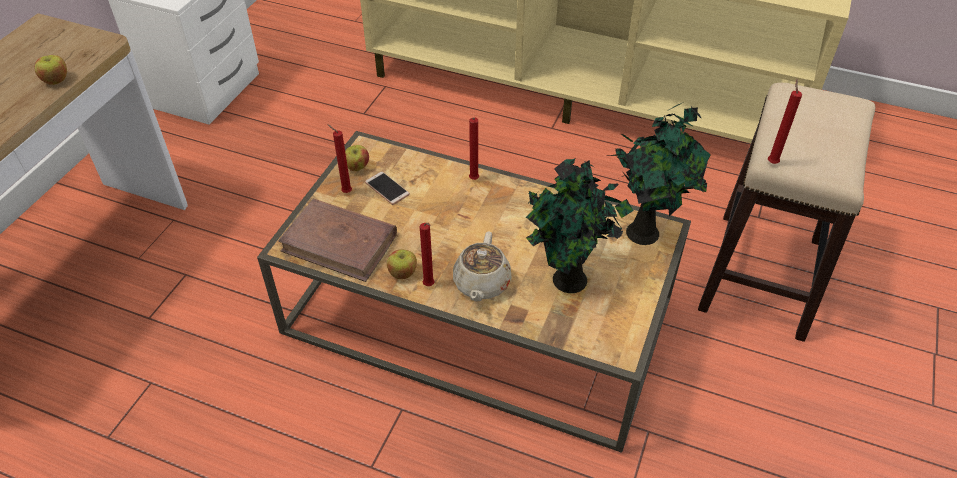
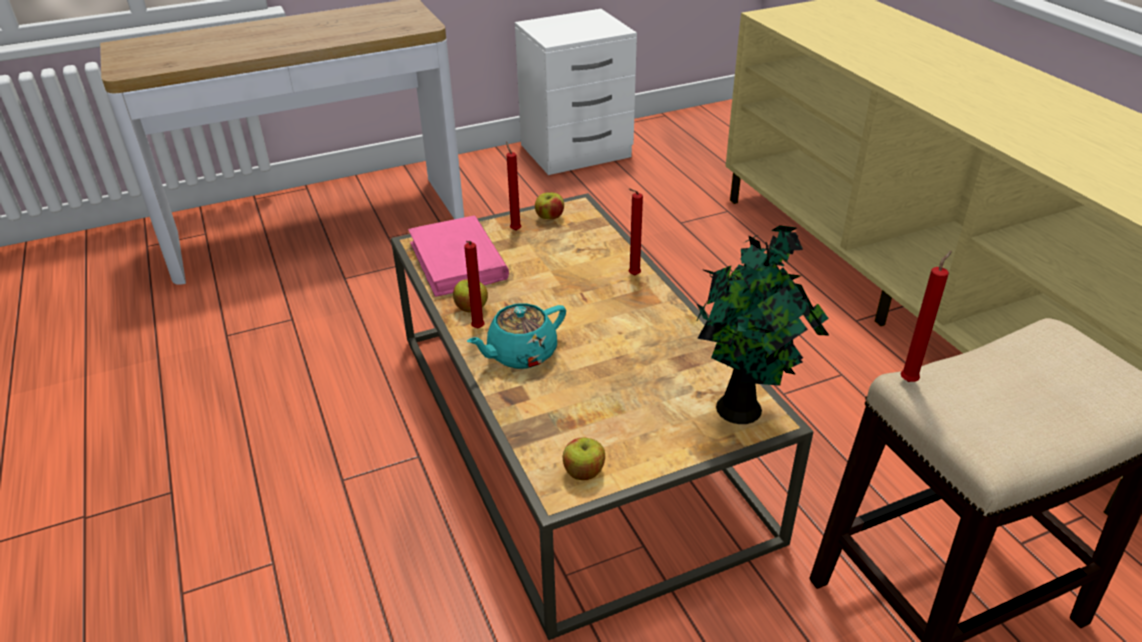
camera: 45 degrees right, 10 degrees down
apple [34,55,67,85] -> apple moved to [563,437,605,480]
brown book [278,198,397,282] -> pink book [408,215,509,297]
phone [365,171,410,205] -> none
beige teapot [453,232,511,302] -> turquoise teapot [467,303,566,369]
potted plant [526,158,634,293] -> none

